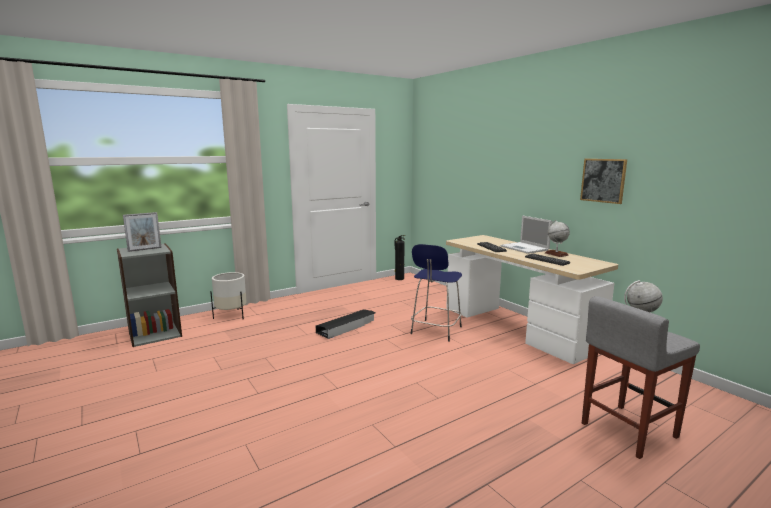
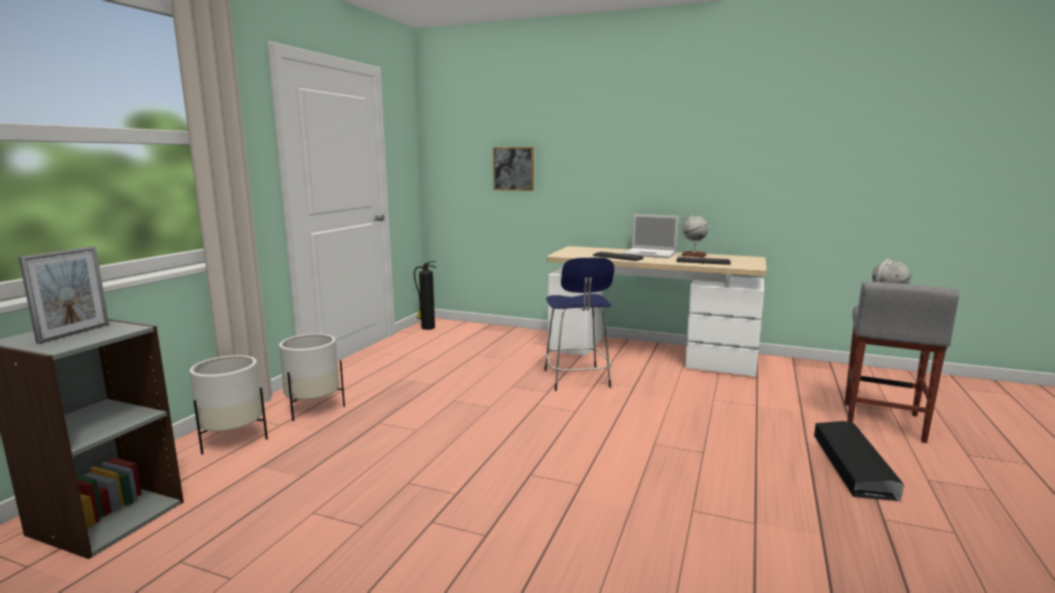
camera: 35 degrees left, 0 degrees up
black storage box [316,310,375,339] -> black storage box moved to [814,421,904,502]
picture [580,159,627,204] -> picture moved to [493,147,534,191]
none -> white planter [279,334,345,421]

